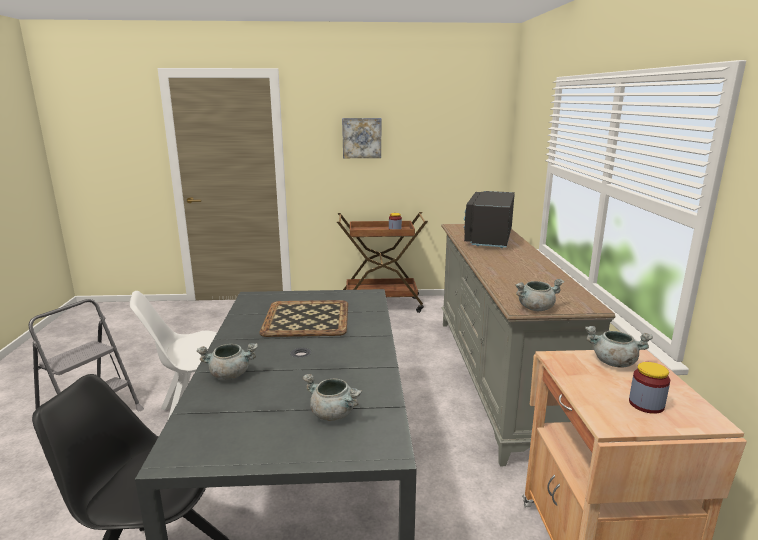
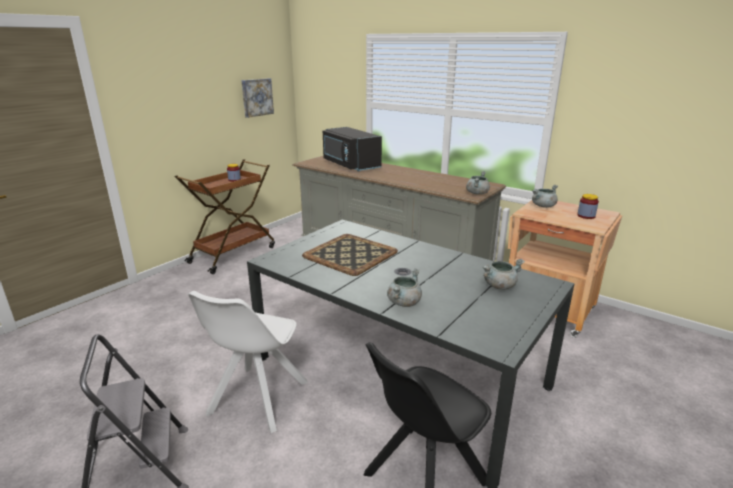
camera: 50 degrees left, 5 degrees up
picture [342,118,381,158] -> picture moved to [241,78,274,118]

